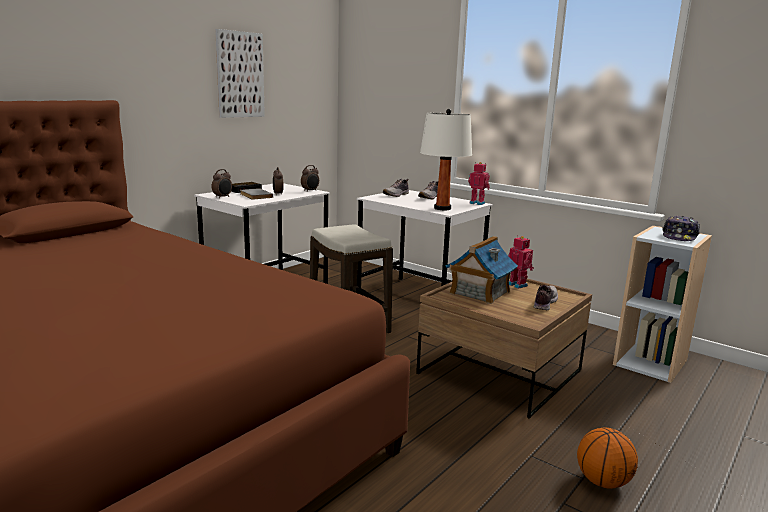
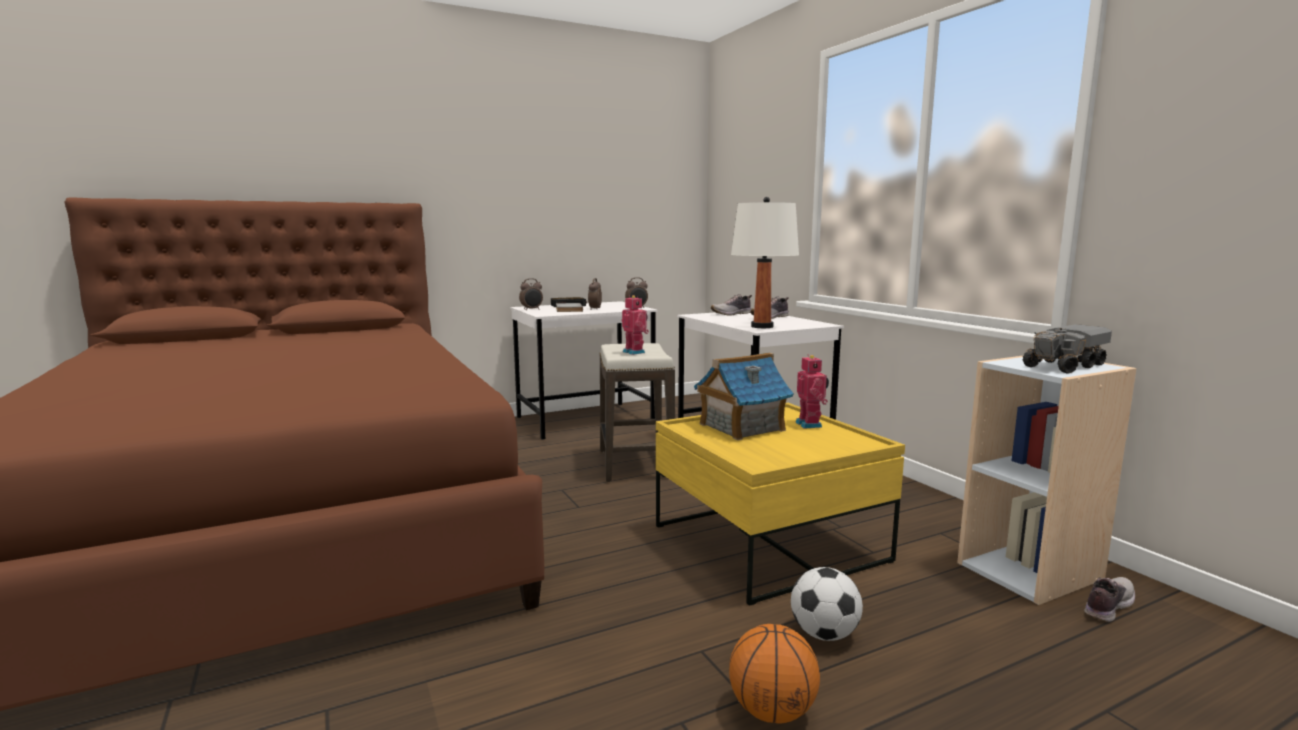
camera: 25 degrees right, 5 degrees down
picture [215,29,265,118] -> none
brown coffee table [416,274,592,419] -> yellow coffee table [656,403,905,605]
toy robot [468,162,490,205] -> toy robot moved to [622,295,649,355]
shoe [534,285,558,311] -> shoe moved to [1084,577,1135,622]
cap [662,215,700,241] -> toy truck [1022,324,1112,373]
none -> football [791,567,863,641]

